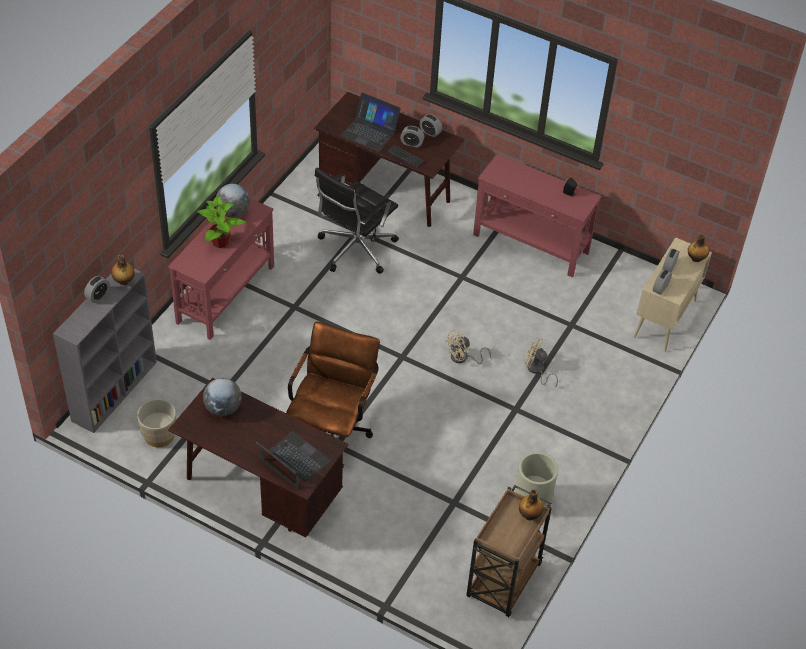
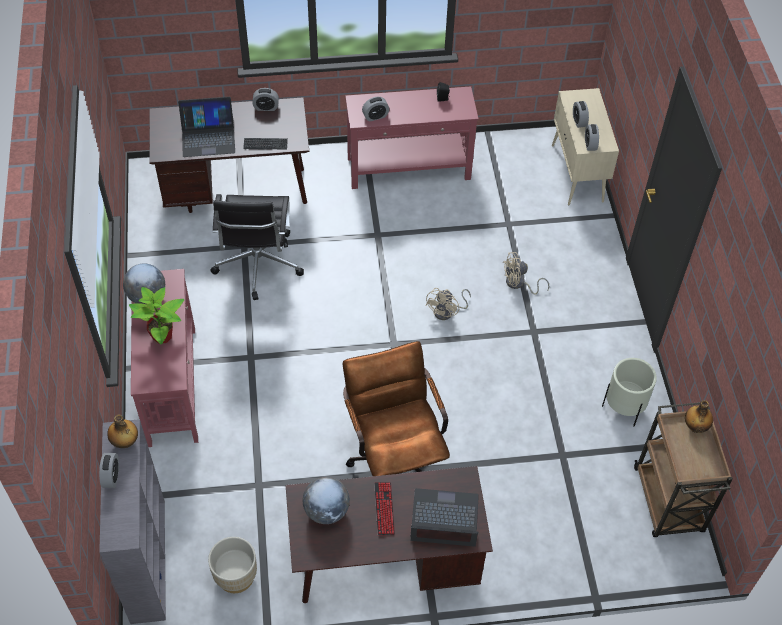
camera: 35 degrees left, 5 degrees up
alarm clock [400,126,424,148] -> alarm clock moved to [362,97,389,121]
bottle [688,234,709,262] -> none
none -> keyboard [374,482,395,535]

